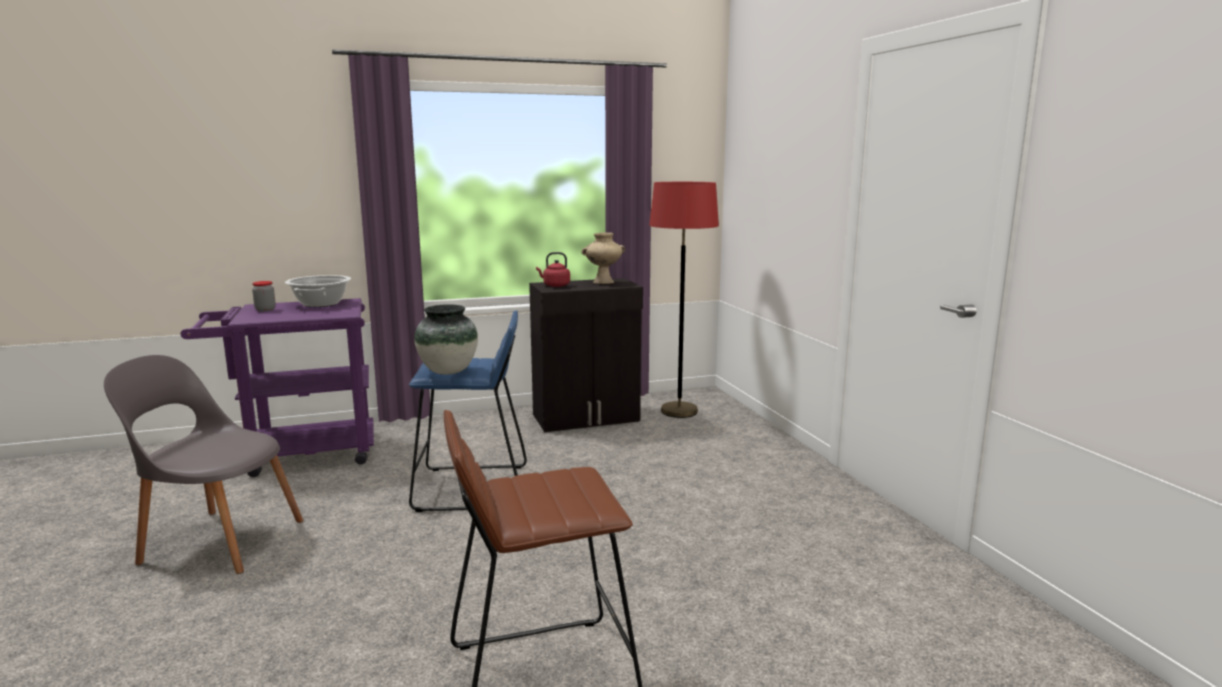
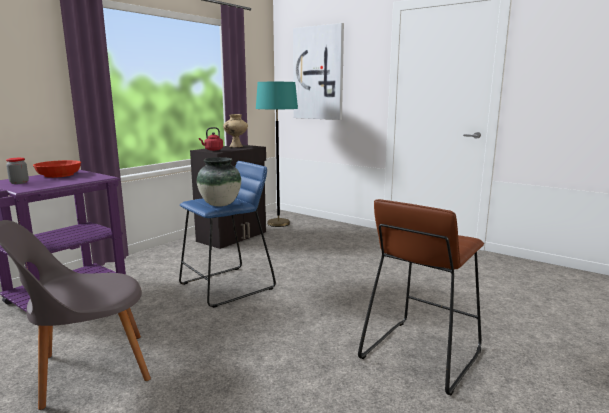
camera: 35 degrees left, 0 degrees up
cooking pot [285,275,351,307] -> red bowl [33,160,81,178]
red floor lamp [649,182,719,418] -> turquoise floor lamp [256,82,298,227]
none -> picture [293,23,344,120]

